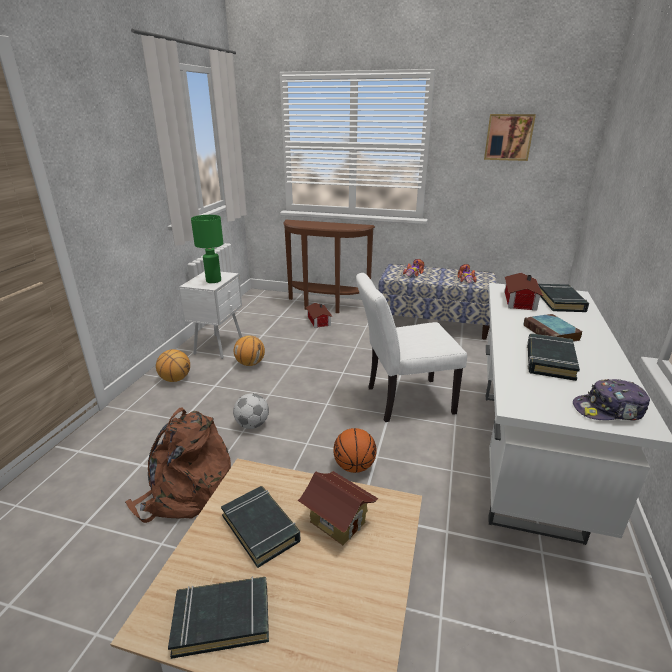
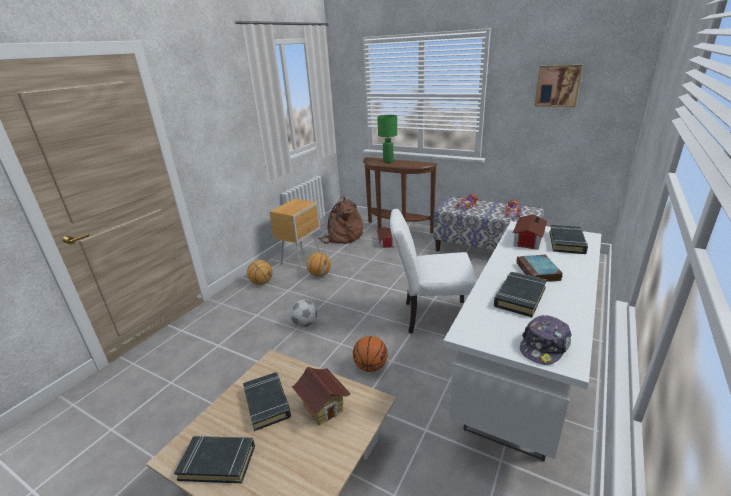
camera: 15 degrees right, 0 degrees up
brown backpack [125,407,231,523] -> brown backpack moved to [318,196,363,244]
white nightstand [179,271,242,359] -> brown nightstand [269,199,321,269]
green table lamp [191,215,224,283] -> green table lamp moved to [377,115,397,163]
cap [573,379,650,420] -> cap turned 60 degrees counterclockwise [520,315,572,365]

